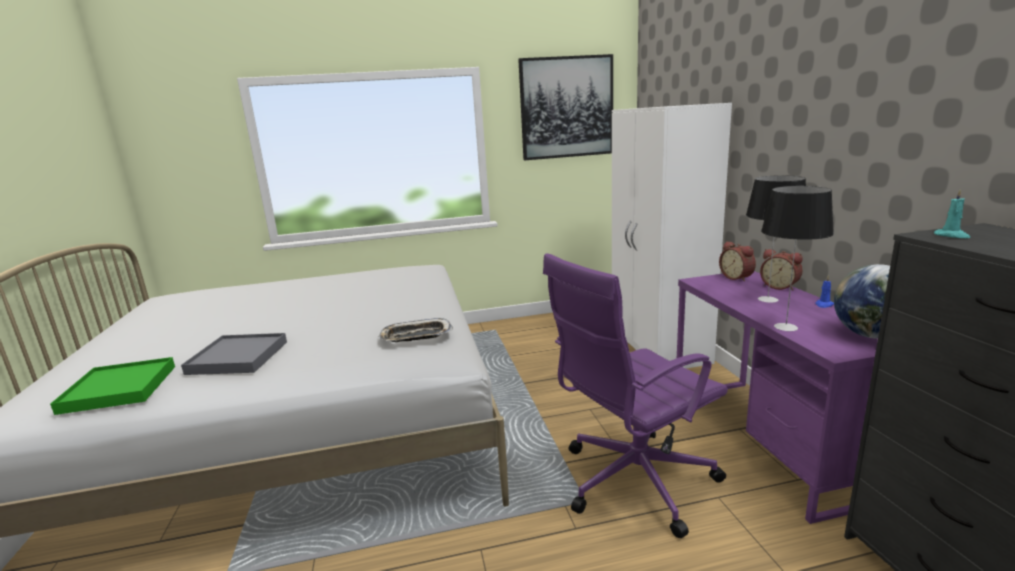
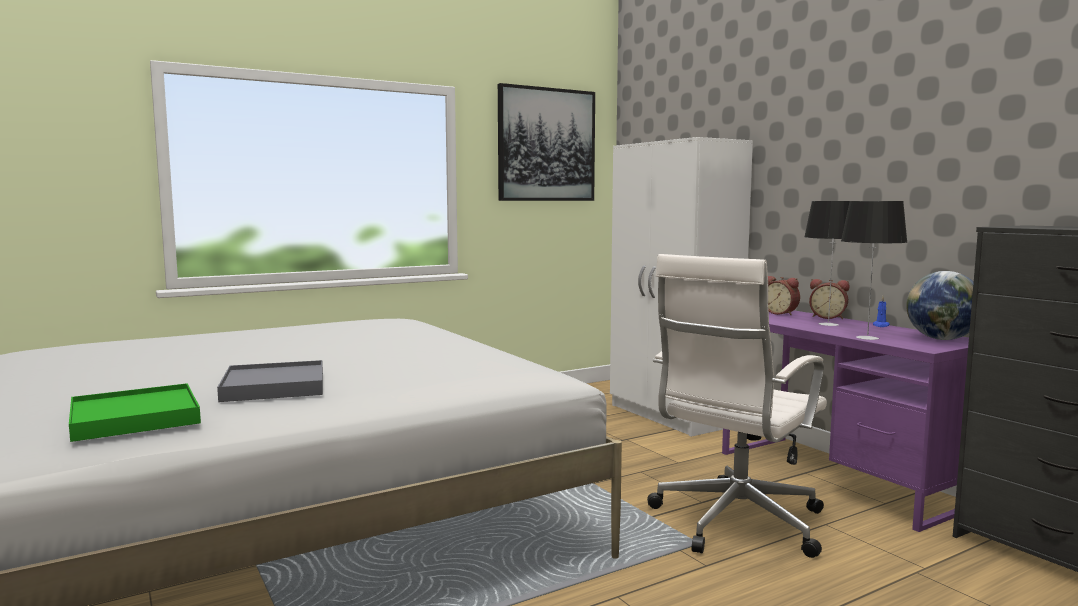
camera: 20 degrees left, 10 degrees down
tray [379,318,453,342] -> none
purple office chair [543,253,728,538] -> white office chair [647,254,827,558]
turquoise candle [934,189,970,238] -> none

